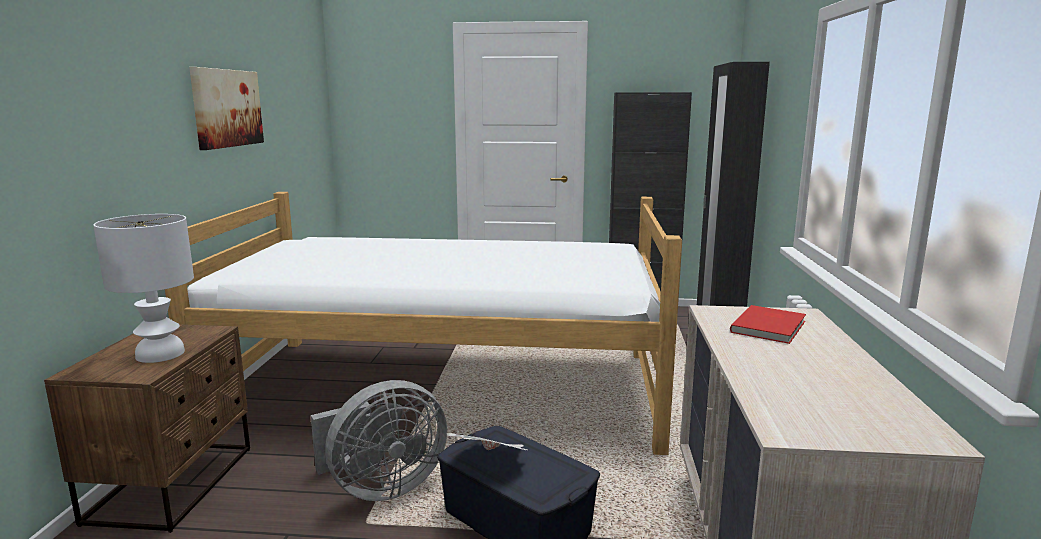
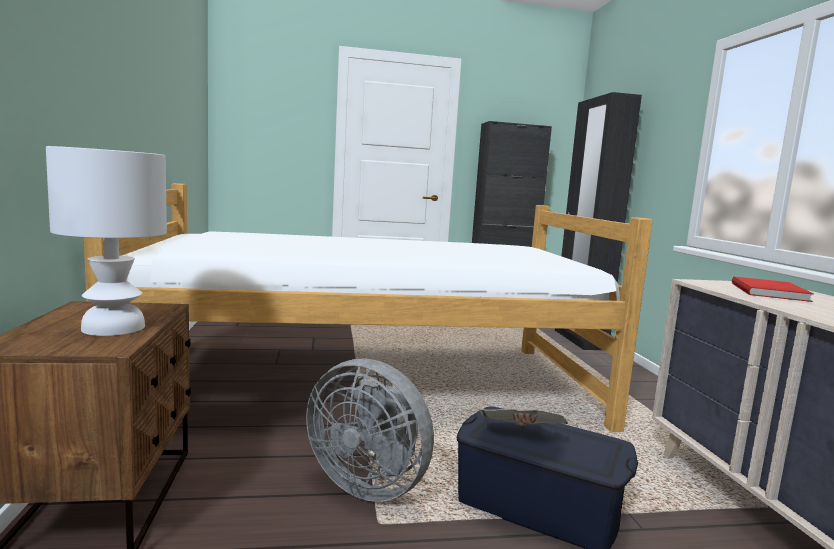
camera: 15 degrees left, 5 degrees down
picture [189,67,264,150] -> none
grey fan [311,380,447,501] -> grey fan turned 75 degrees clockwise [306,358,434,502]

